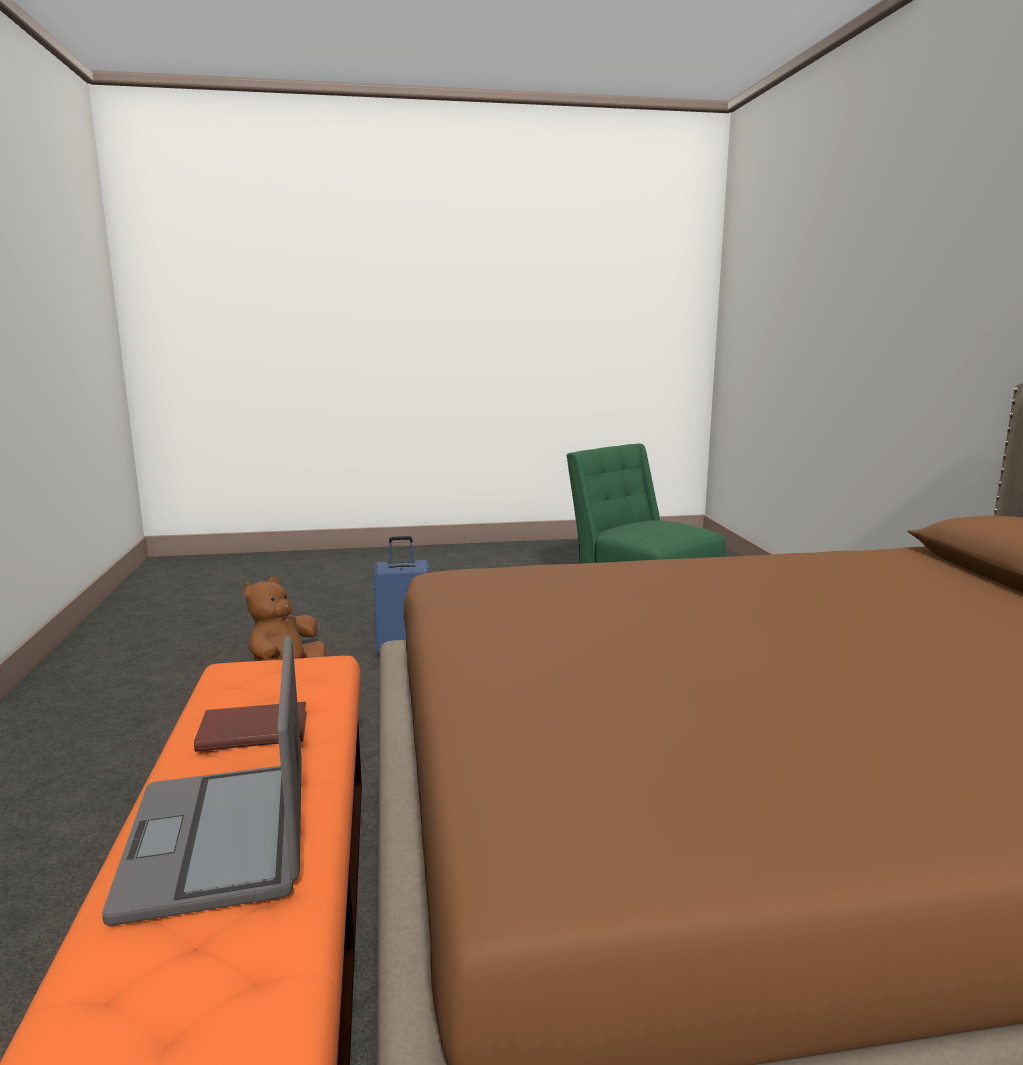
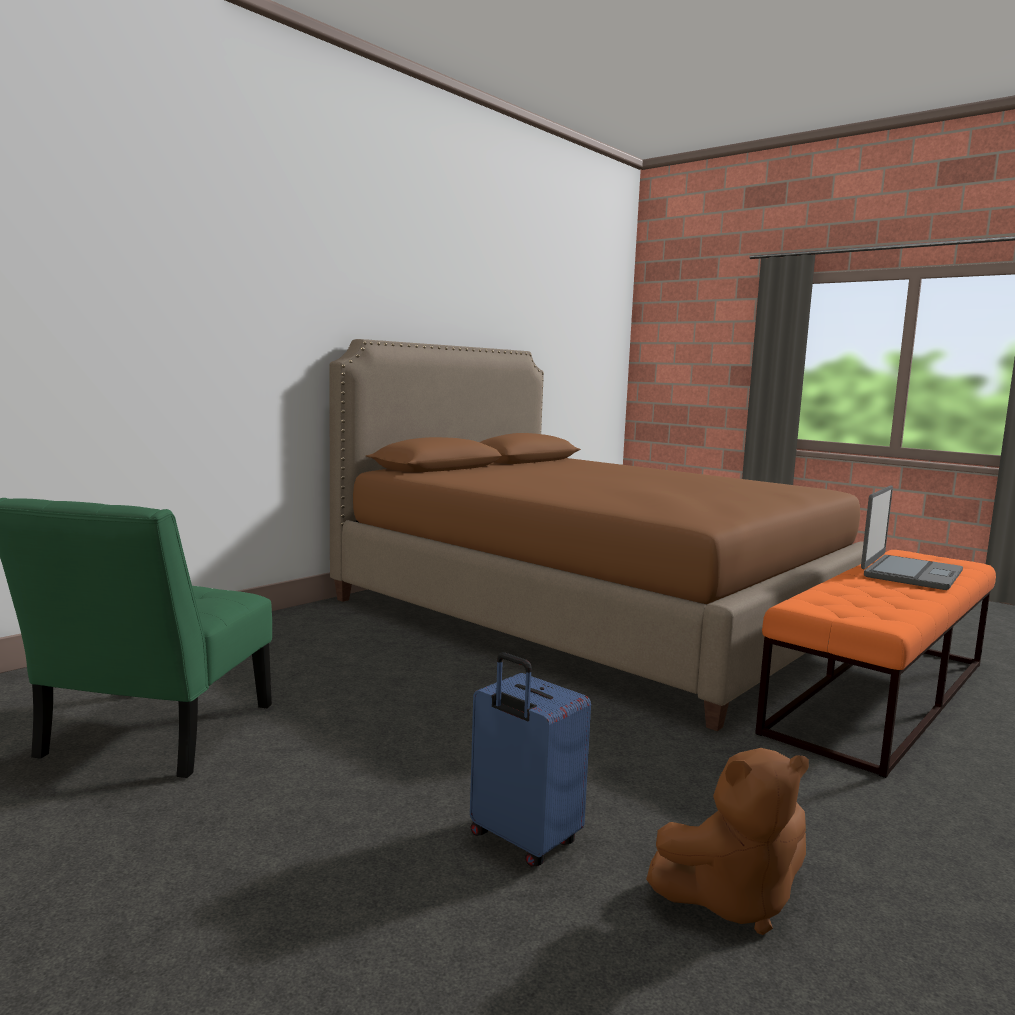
camera: 130 degrees left, 5 degrees down
brown book [194,702,307,752] -> none

